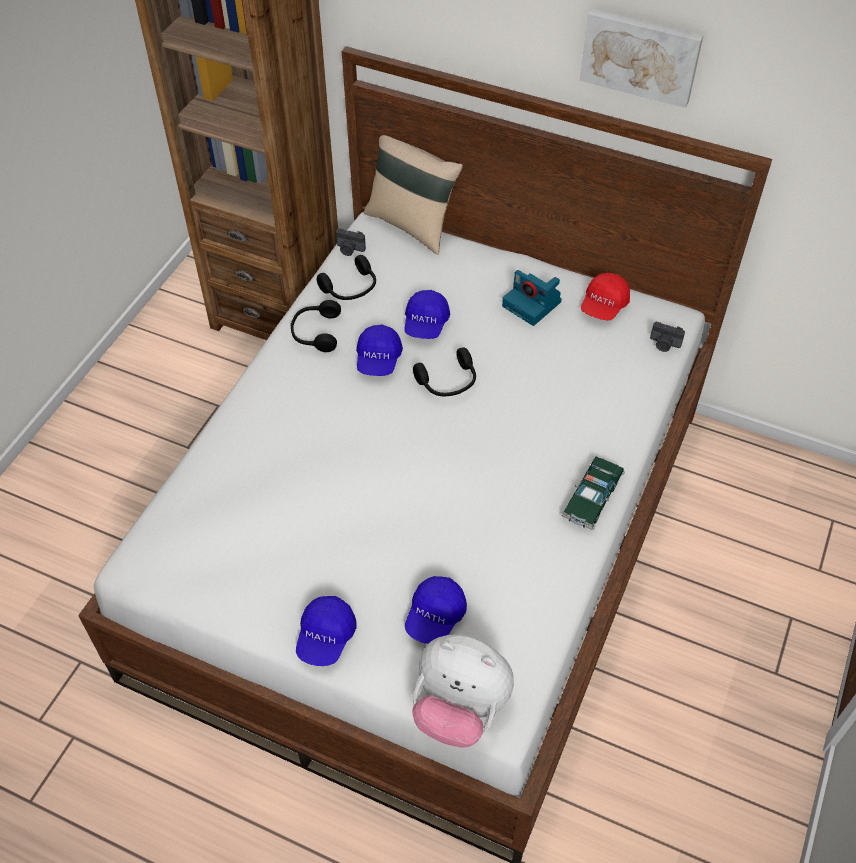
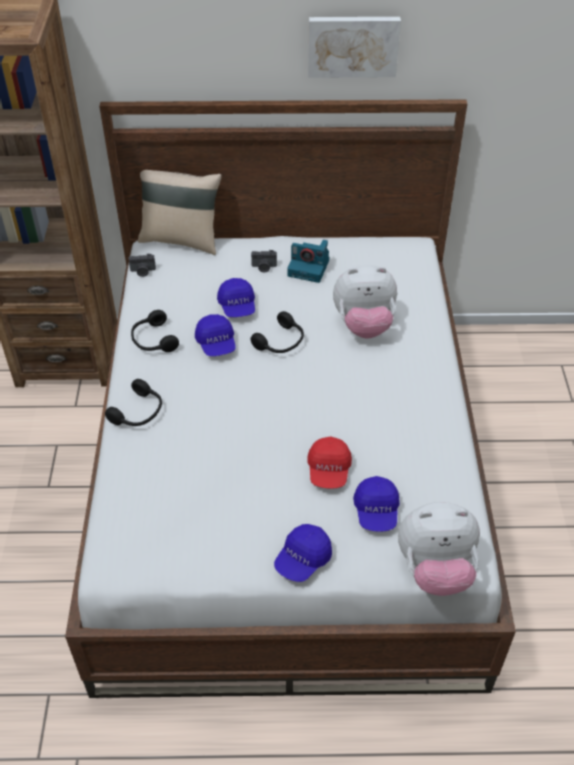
camera: 25 degrees left, 5 degrees down
blue cap [296,596,356,666] -> blue cap turned 45 degrees clockwise [274,524,332,582]
black headphones [317,255,376,300] -> black headphones moved to [105,379,162,426]
toy car [561,456,625,530] -> none
red cap [581,272,630,320] -> red cap moved to [307,437,352,488]
camera [650,321,685,352] -> camera moved to [251,250,277,273]
none -> plush toy [333,265,397,339]

